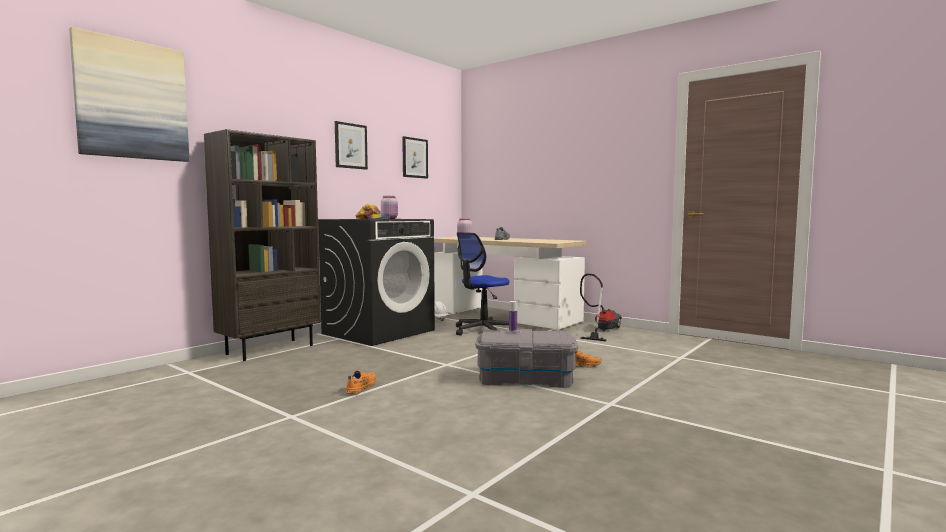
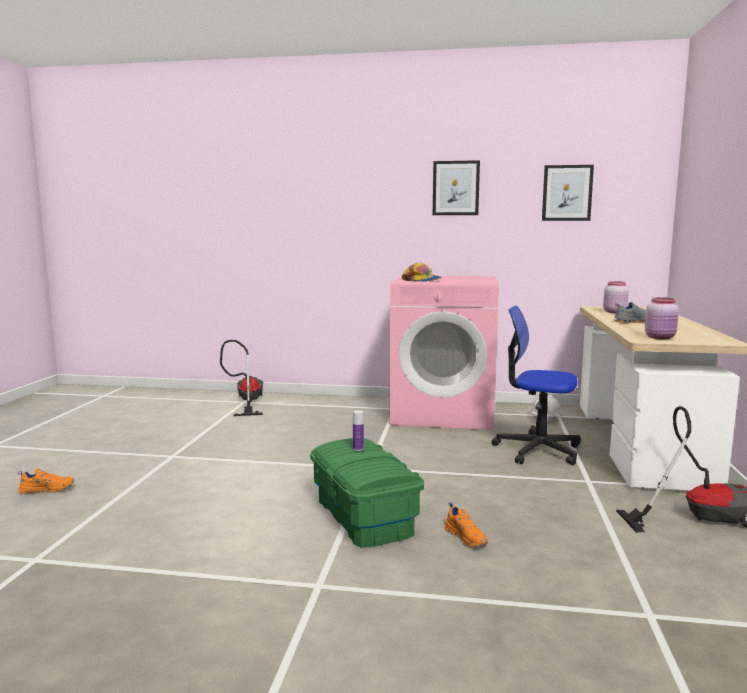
camera: 60 degrees right, 5 degrees up
picture [69,27,189,162] -> none
brown bookcase [204,129,321,361] -> none
black washing machine [318,219,435,346] -> pink washing machine [390,276,499,430]
orange shoe [346,370,376,395] -> orange shoe moved to [18,468,74,494]
pink jar [381,196,398,219] -> pink jar moved to [645,297,679,339]
grey storage box [475,329,578,388] -> green storage box [310,438,424,548]
none -> vacuum cleaner [220,340,263,416]

